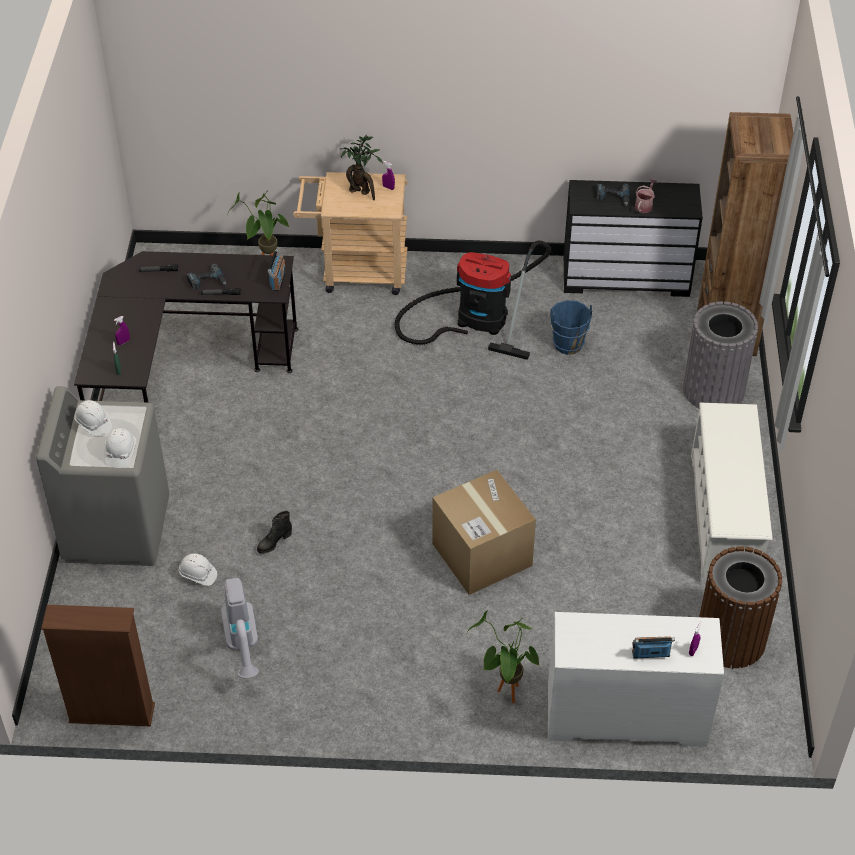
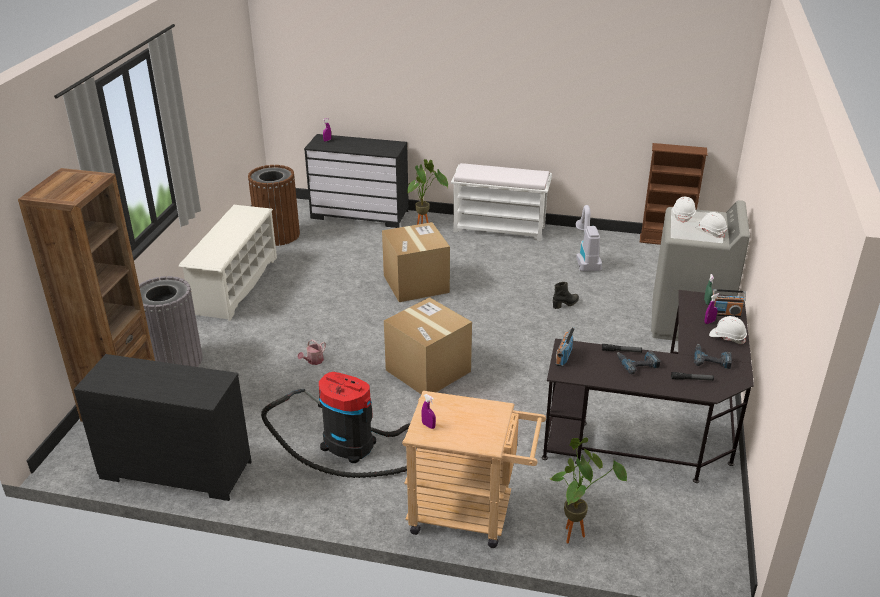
camera: 170 degrees left, 15 degrees down
white hard hat [179,553,217,586] -> white hard hat moved to [709,316,747,344]
potted plant [341,135,383,200] -> none
white dresser [548,612,724,747] -> black dresser [304,134,409,228]
blue bucket [550,300,592,355] -> none
power drill [596,184,630,206] -> power drill moved to [694,344,732,369]
radio [632,636,675,659] -> radio moved to [713,289,746,317]
watering can [635,179,657,213] -> watering can moved to [297,340,326,365]
none -> cardboard box [384,297,472,394]
none -> white bench [451,163,552,241]

